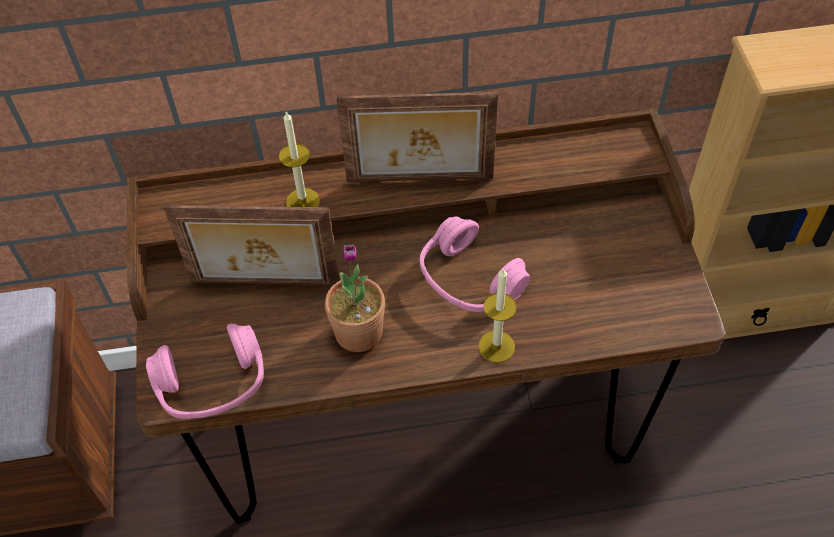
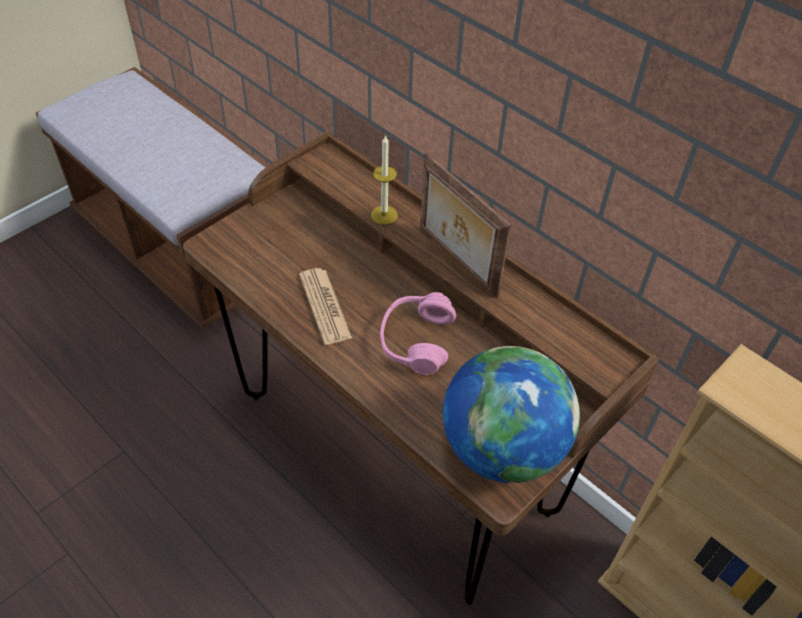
camera: 50 degrees right, 5 degrees down
pink headphones [146,323,264,419] -> none
picture frame [164,205,340,285] -> none
potted plant [325,245,385,352] -> newspaper [299,268,352,345]
candle [478,269,517,363] -> none
none -> globe [443,346,580,483]

